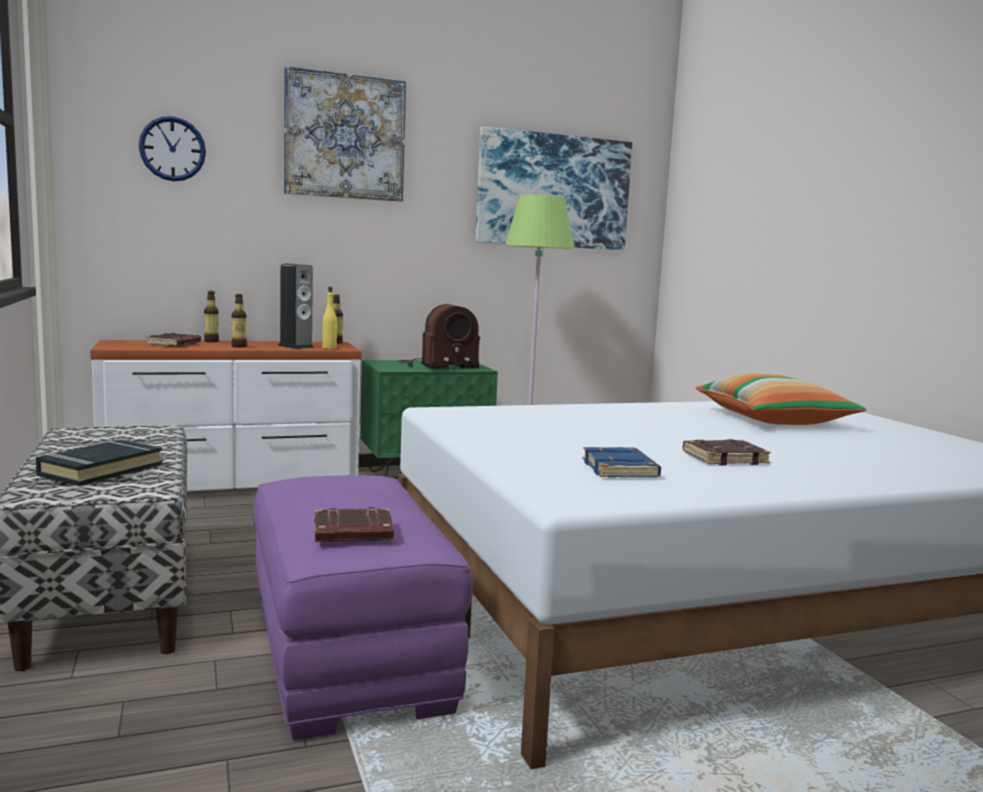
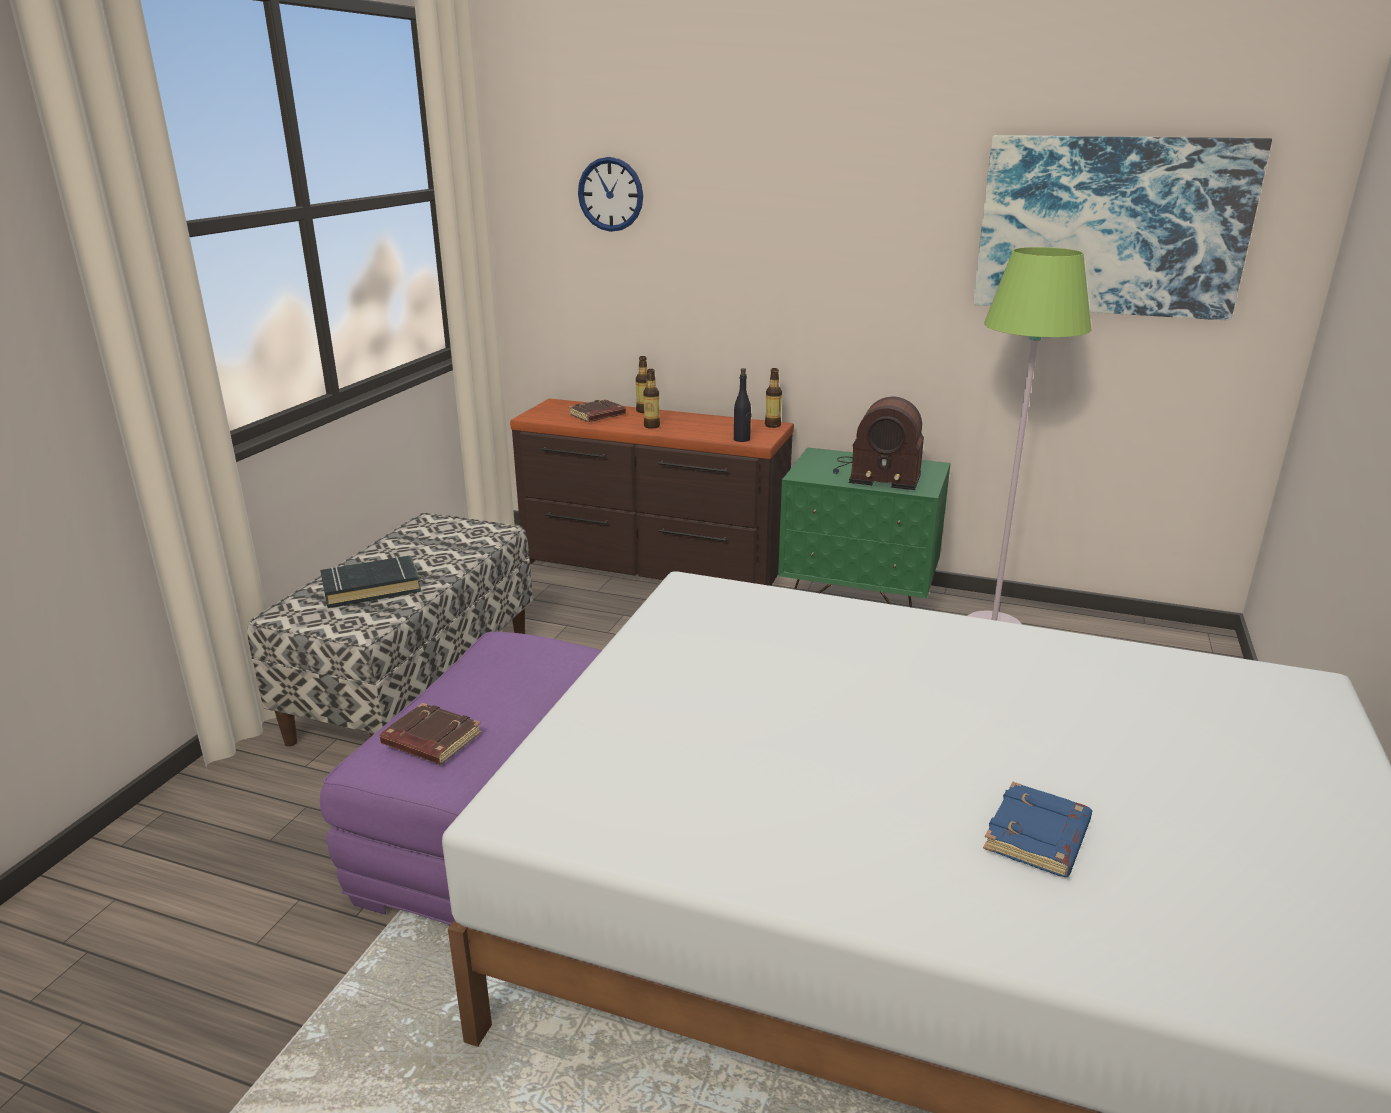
camera: 40 degrees right, 15 degrees up
white dresser [90,340,362,491] -> brown dresser [510,398,794,586]
speaker [278,263,314,349] -> none
picture [284,66,406,202] -> none
yellow bottle [322,287,338,349] -> black bottle [734,368,752,442]
blue book [582,447,661,478] -> blue book moved to [983,781,1092,877]
brown book [683,439,771,466] -> none
pillow [696,373,867,425] -> none

